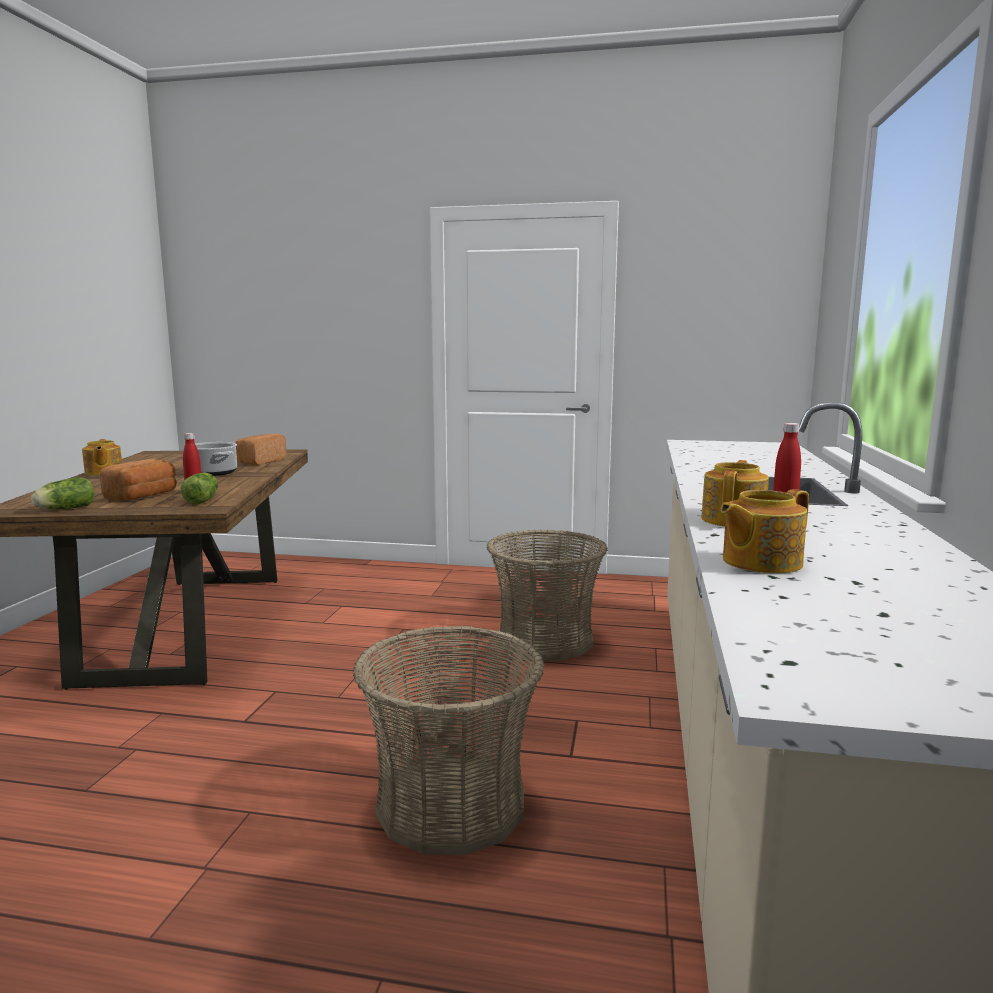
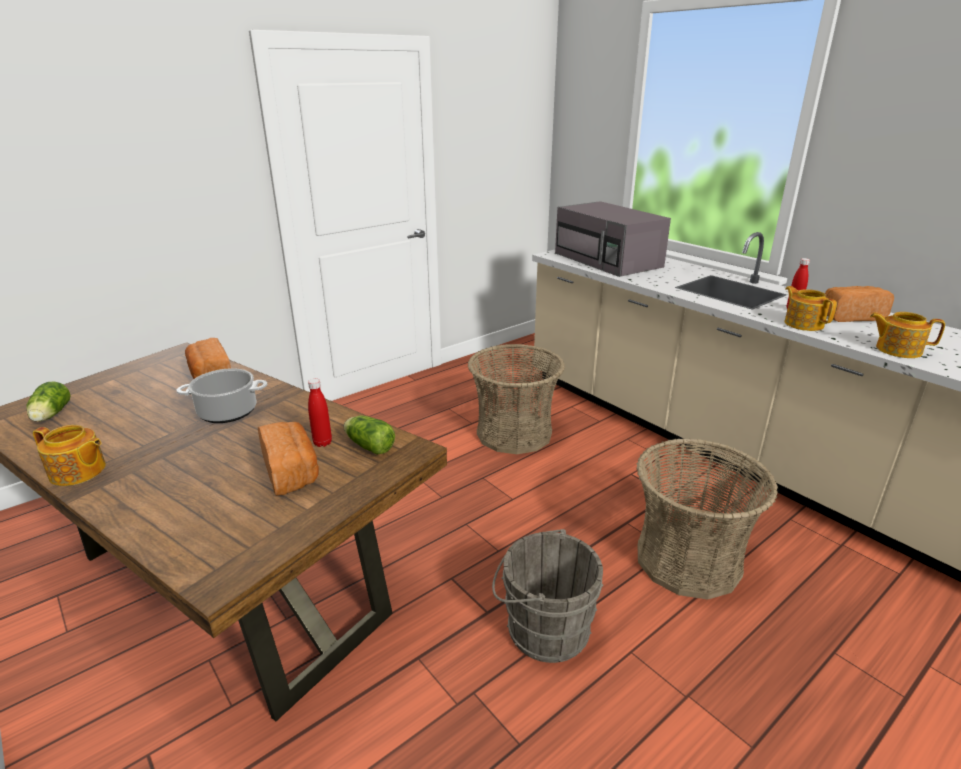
camera: 50 degrees left, 15 degrees up
lettuce [31,477,94,509] -> lettuce moved to [26,382,71,422]
teapot [720,489,809,574] -> teapot turned 105 degrees clockwise [870,312,945,358]
none -> grey bucket [492,529,603,663]
none -> grey microwave [555,201,671,277]
none -> bread [825,286,894,322]

